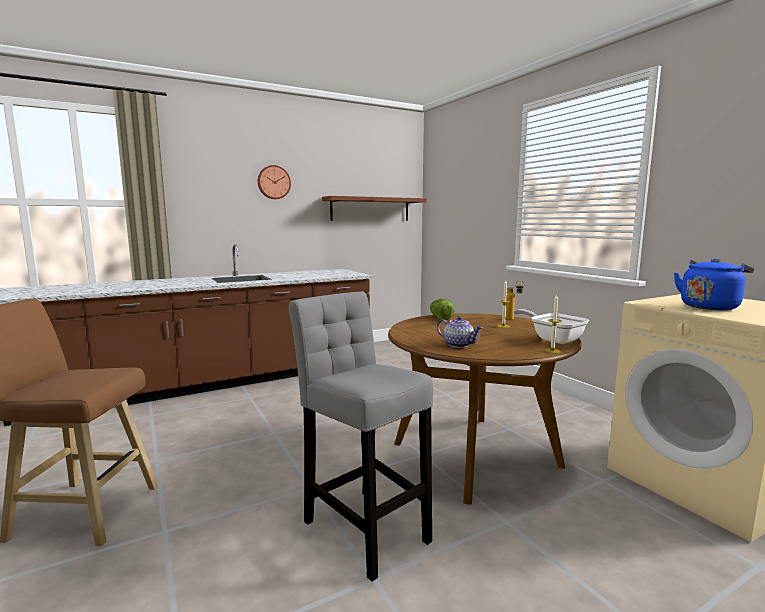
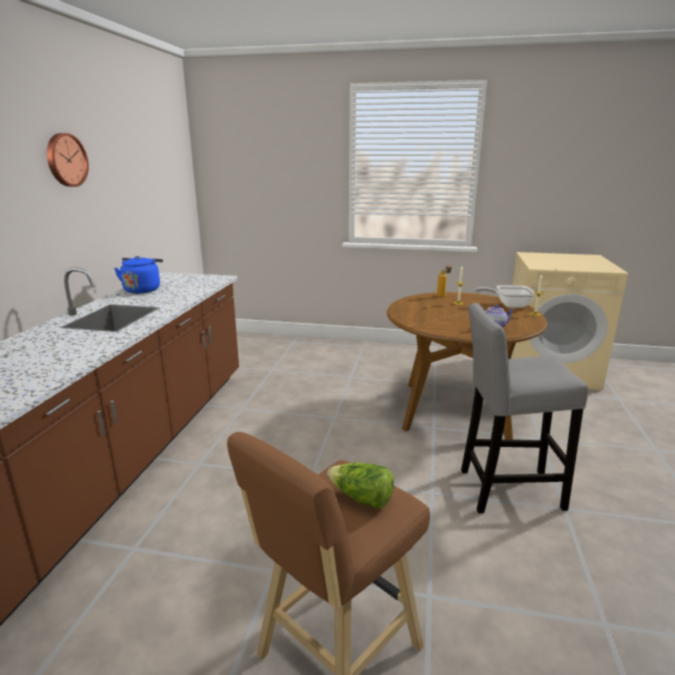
camera: 50 degrees left, 10 degrees up
brown shelf [322,196,427,221] -> none
lettuce [430,299,454,320] -> lettuce moved to [327,463,394,509]
blue kettle [674,258,754,310] -> blue kettle moved to [114,256,163,294]

